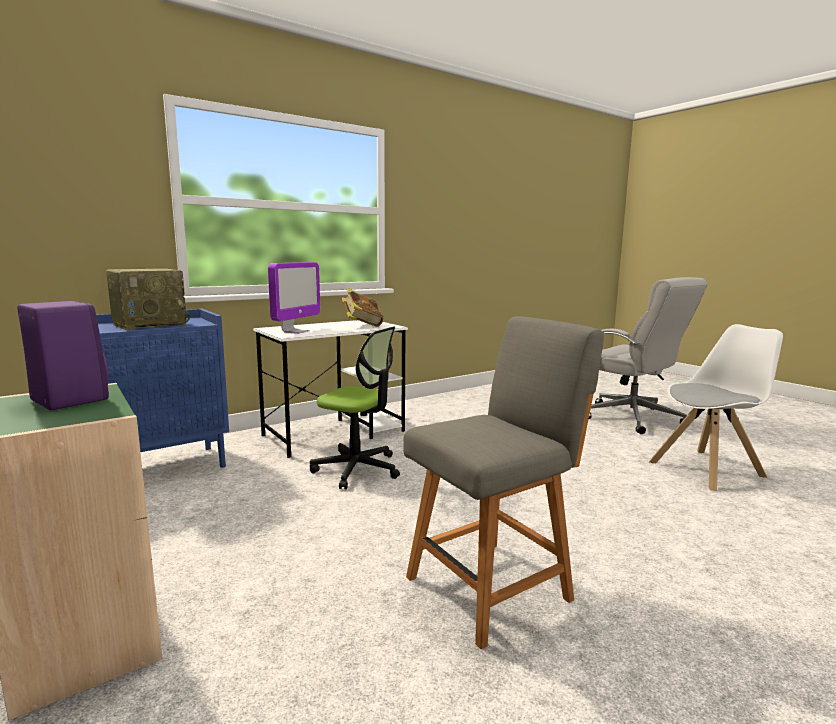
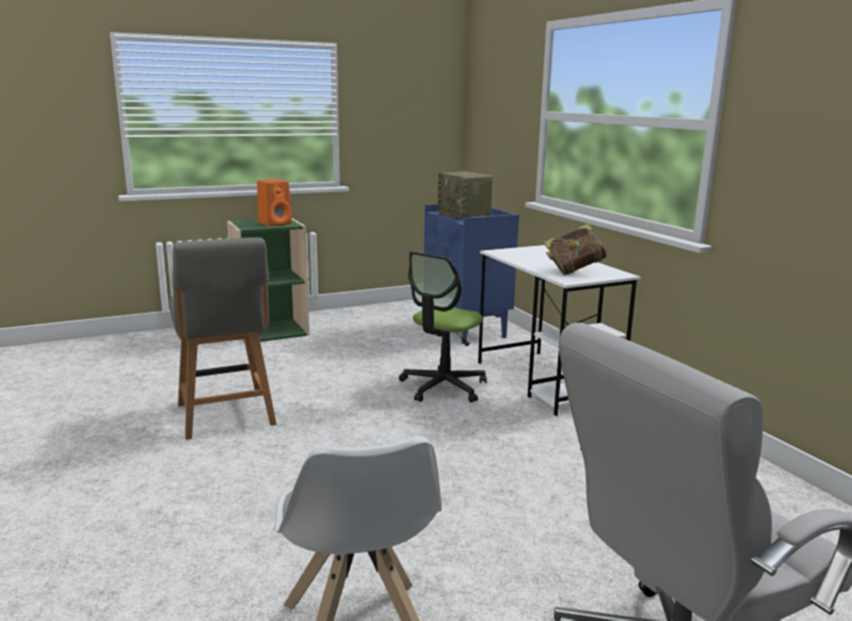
camera: 100 degrees right, 5 degrees up
purple speaker [17,301,109,410] -> orange speaker [257,179,292,226]
monitor [268,262,320,334] -> none

